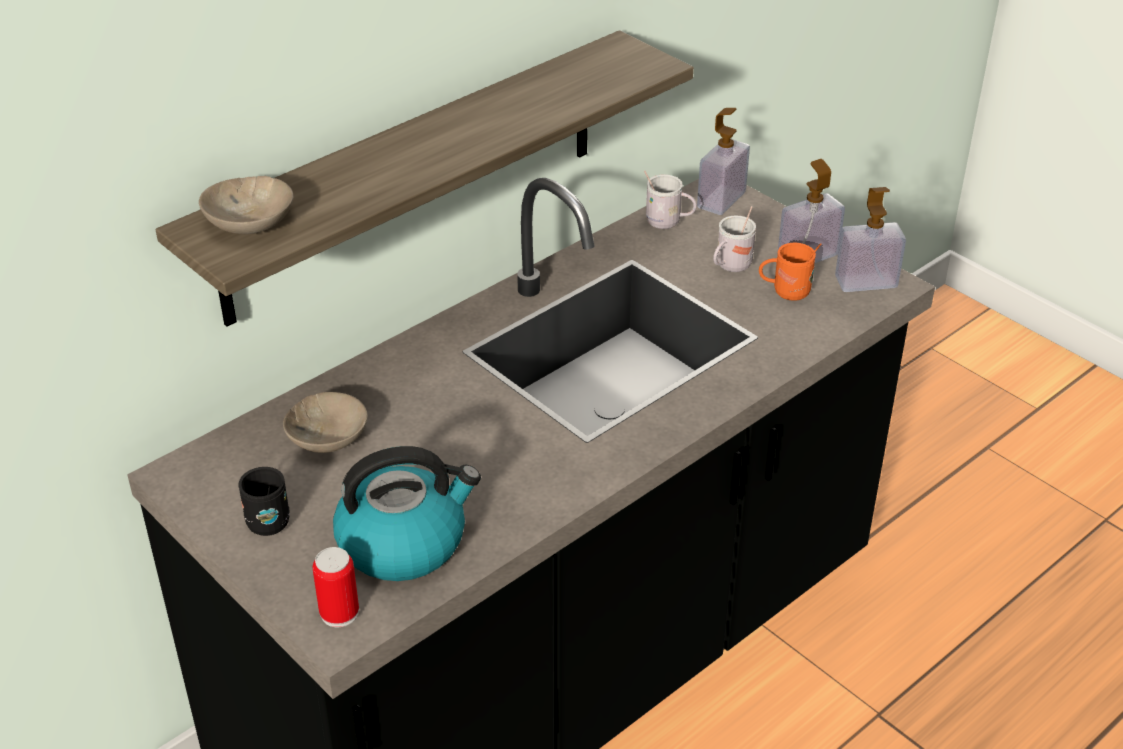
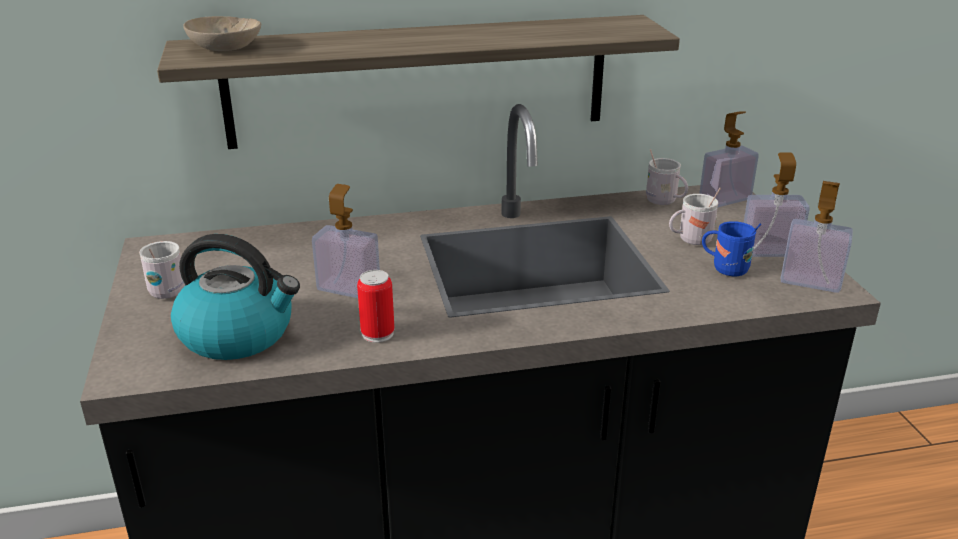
camera: 30 degrees right, 10 degrees down
black mug [238,467,290,536] -> white mug [139,241,185,299]
beige bowl [283,392,368,453] -> none
can [313,547,359,627] -> can moved to [357,270,394,343]
orange mug [759,243,821,301] -> blue mug [702,221,761,276]
none -> soap dispenser [312,184,380,298]

